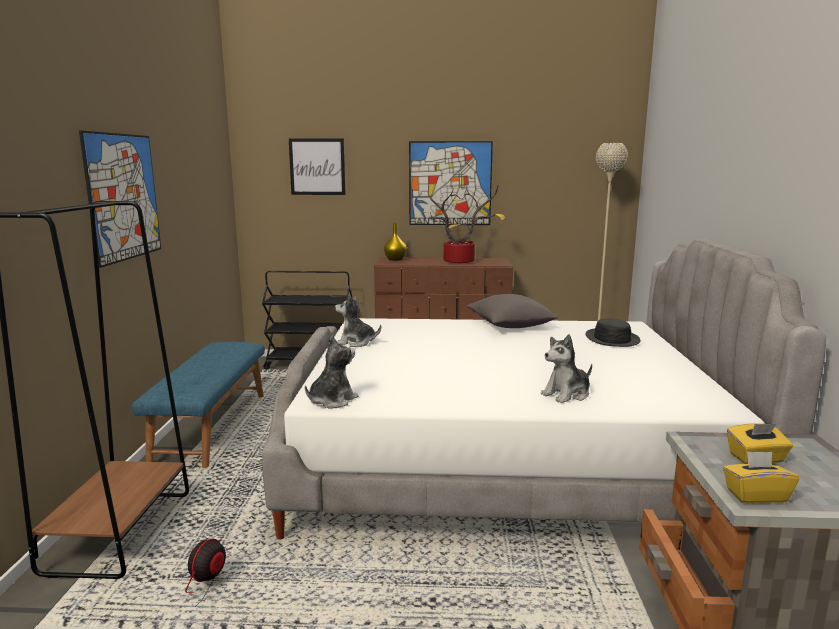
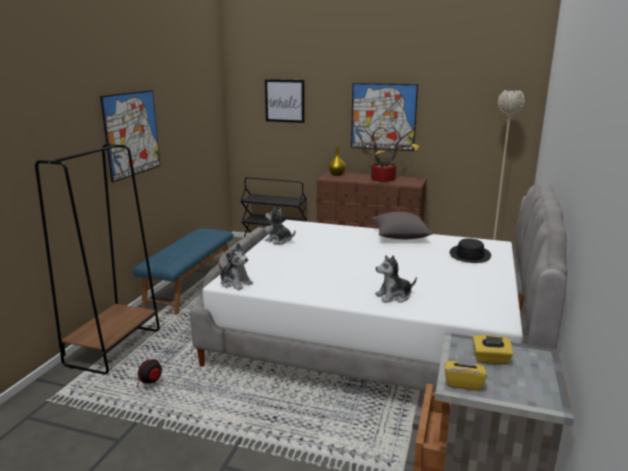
camera: 15 degrees right, 5 degrees up
plush toy [305,335,359,408] -> plush toy turned 75 degrees clockwise [219,243,253,290]

